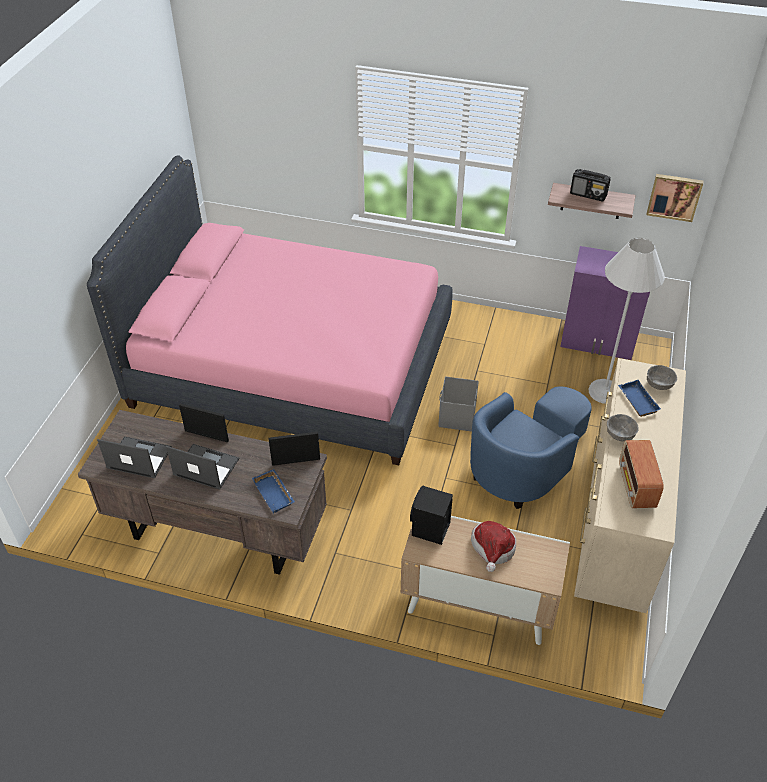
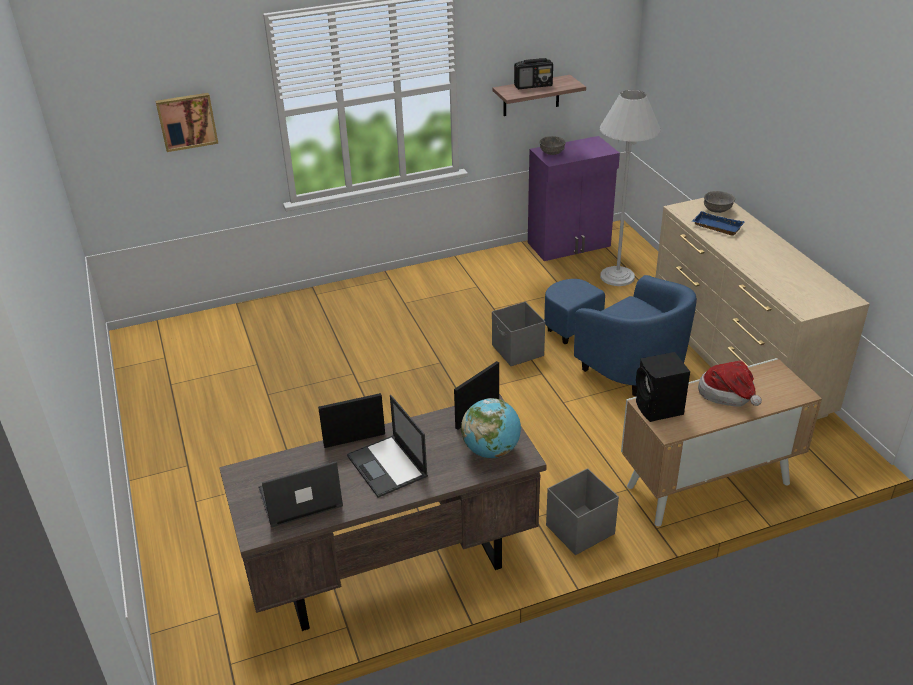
camera: 35 degrees left, 10 degrees down
pink bed [87,155,453,465] -> none
laptop [166,444,239,490] -> laptop turned 105 degrees counterclockwise [347,395,428,498]
blue tray [252,469,295,513] -> globe [461,398,521,458]
blue armchair [470,387,592,509] -> blue armchair turned 45 degrees counterclockwise [544,275,697,396]
grey bowl [607,414,639,442] -> grey bowl moved to [539,136,566,155]
radio [619,440,664,508] -> none
picture [647,174,704,222] -> picture moved to [156,93,219,152]
none -> grey storage box [546,468,619,555]

